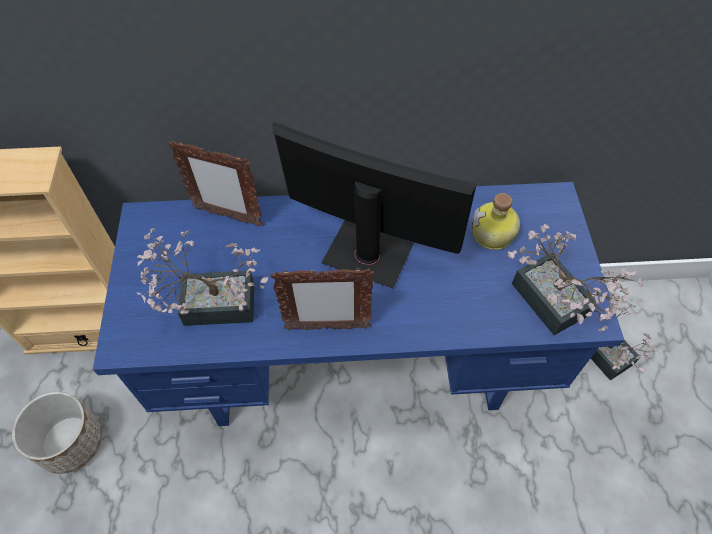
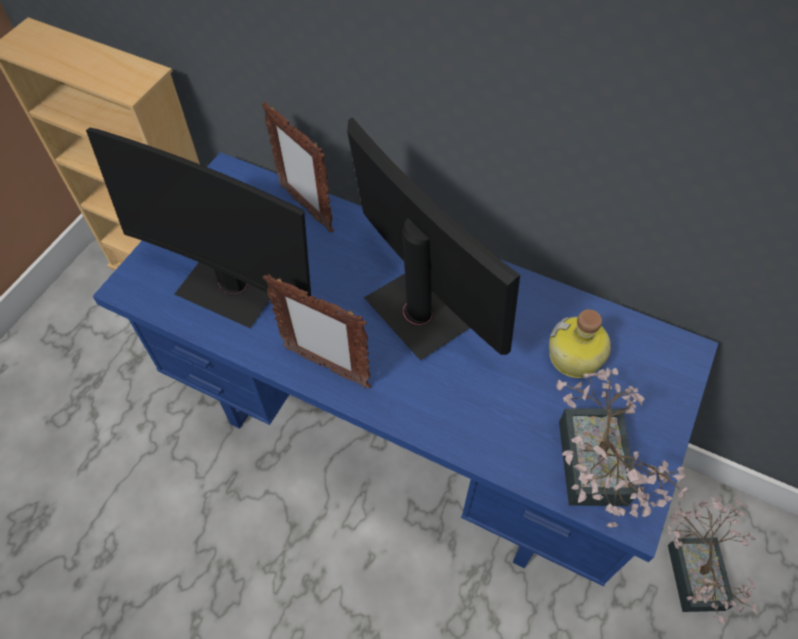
camera: 30 degrees right, 0 degrees up
planter [12,392,102,474] -> none
potted plant [137,228,268,326] -> monitor [86,127,311,328]

